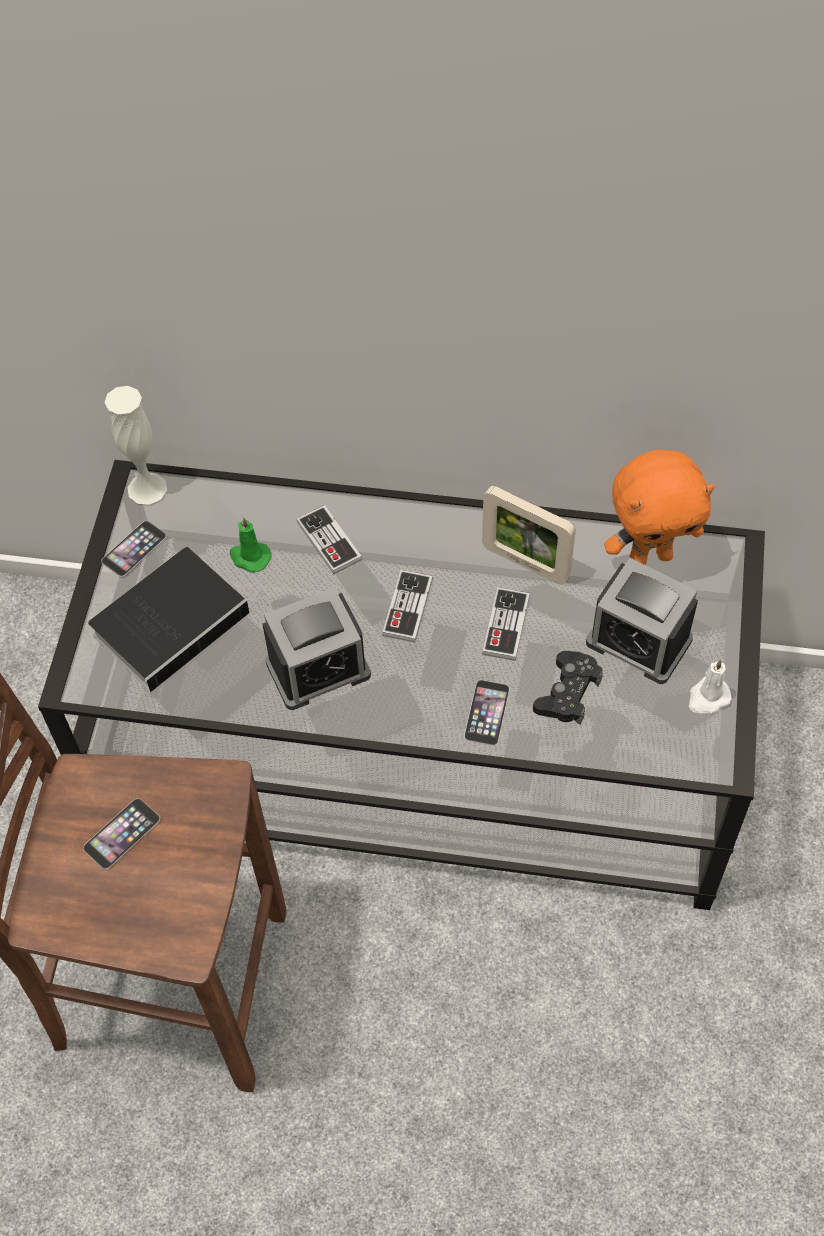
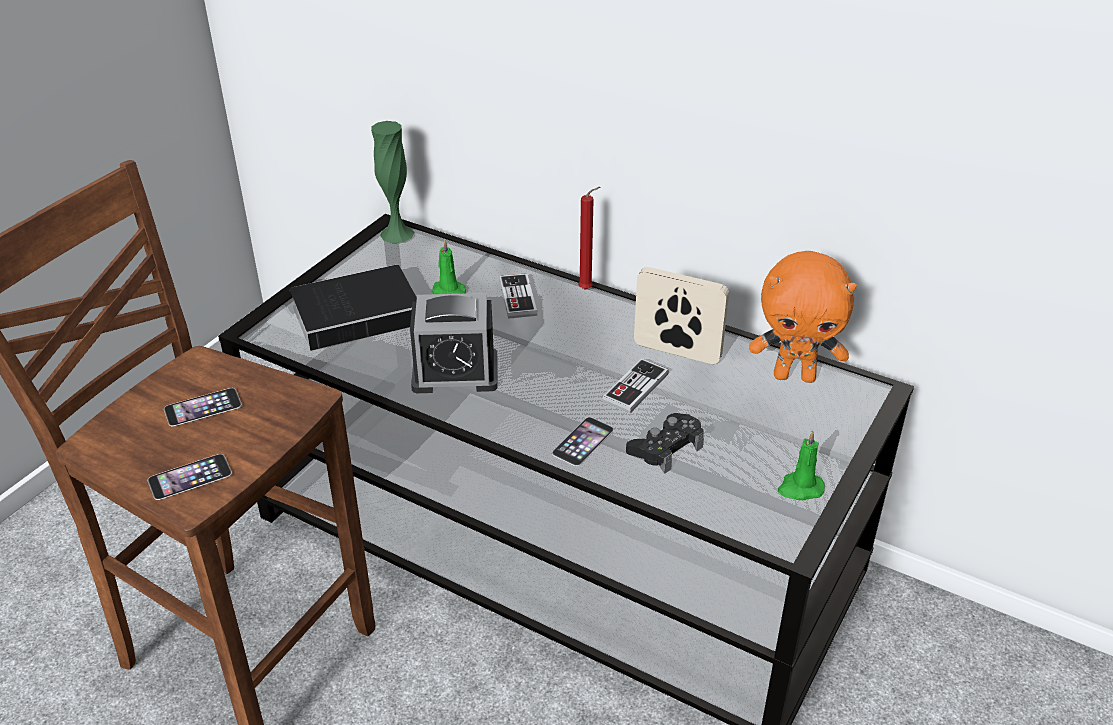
camera: 20 degrees right, 20 degrees down
phone [101,521,167,577] -> phone moved to [148,454,232,500]
white vase [105,386,167,505] -> green vase [371,121,414,243]
game controller [382,570,433,642] -> none
picture frame [482,486,576,584] -> picture frame turned 150 degrees clockwise [634,267,729,364]
alarm clock [586,558,698,684] -> none
white candle [689,659,732,714] -> green candle [778,431,825,500]
none -> red candle [578,187,600,290]

